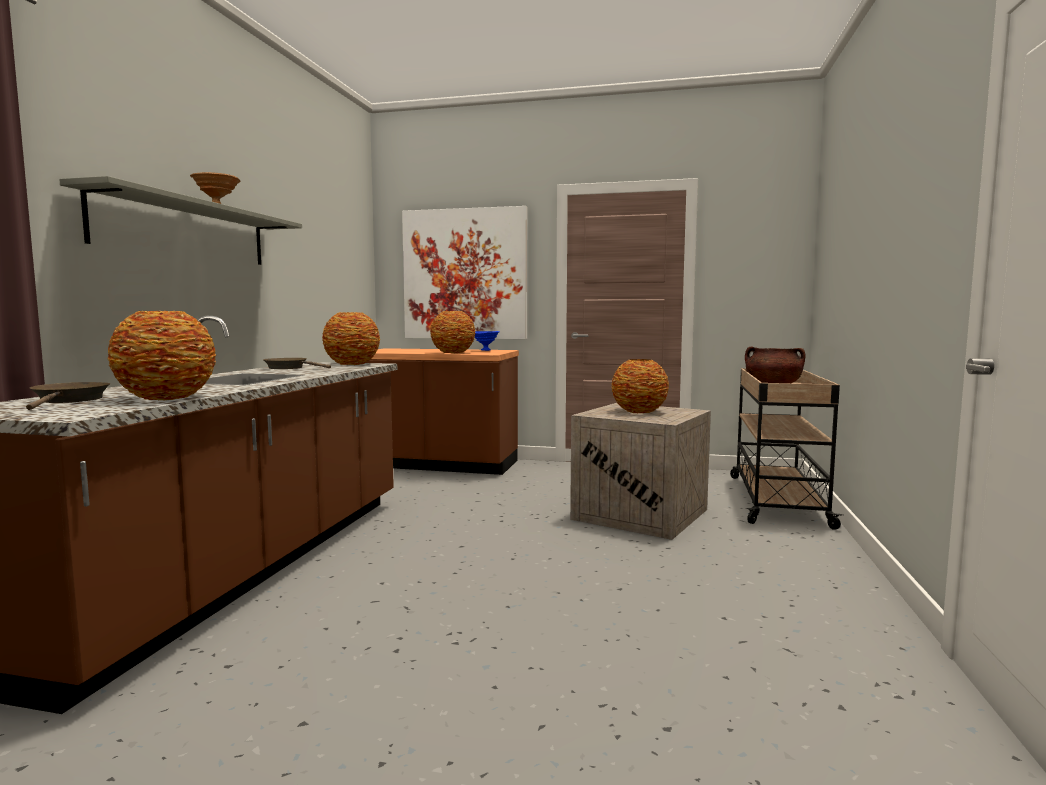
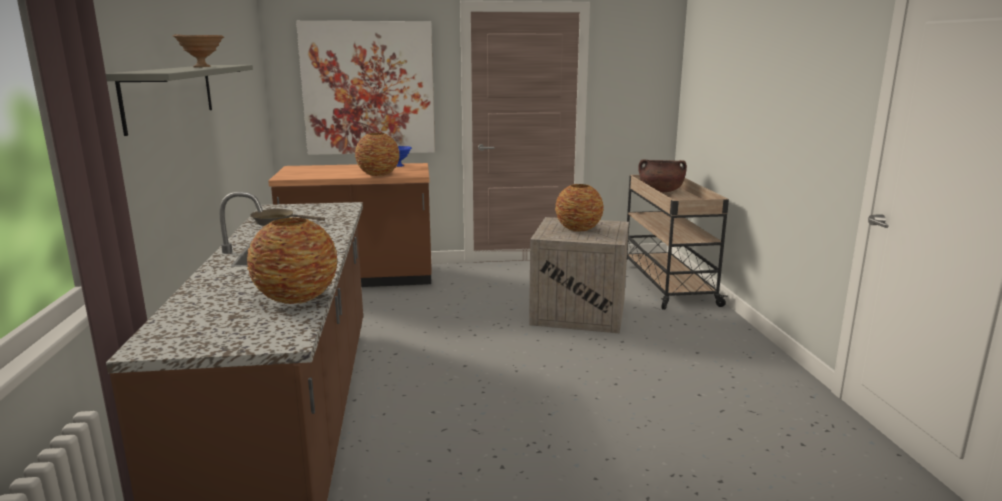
camera: 20 degrees left, 10 degrees up
brown frying pan [26,382,110,410] -> none
vase [322,312,380,365] -> none

